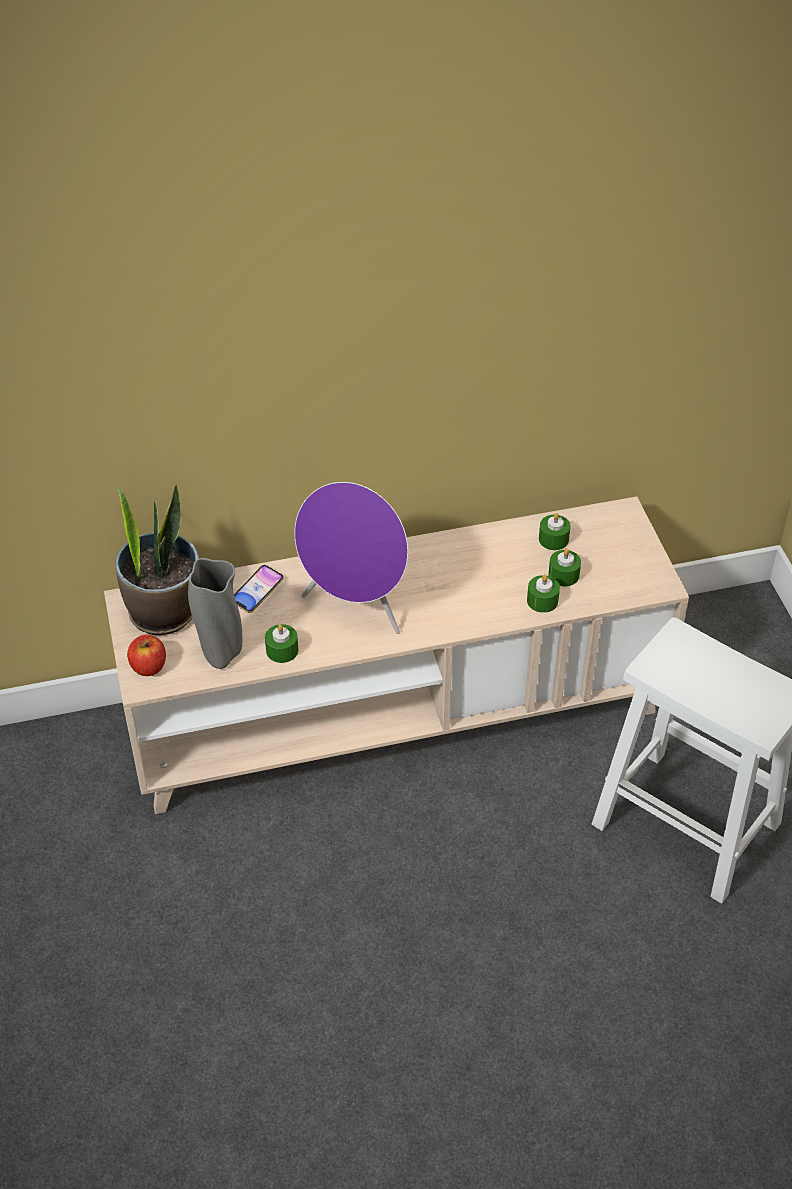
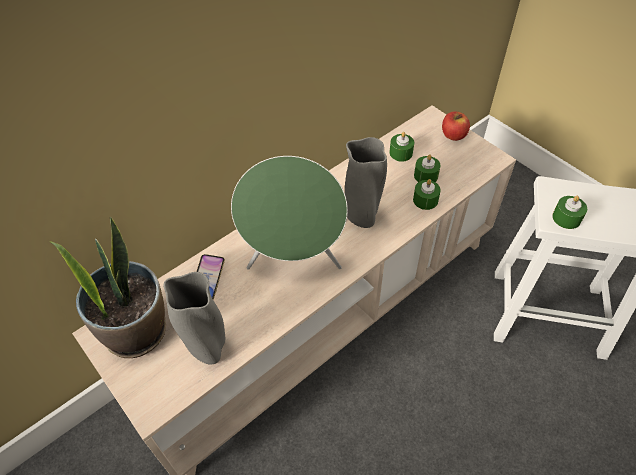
camera: 25 degrees left, 5 degrees up
apple [127,635,166,676] -> apple moved to [442,112,470,141]
green candle [265,624,298,663] -> green candle moved to [552,196,587,229]
purple speaker [294,482,408,634] -> green speaker [231,156,348,270]
none -> grey vase [345,137,387,228]

